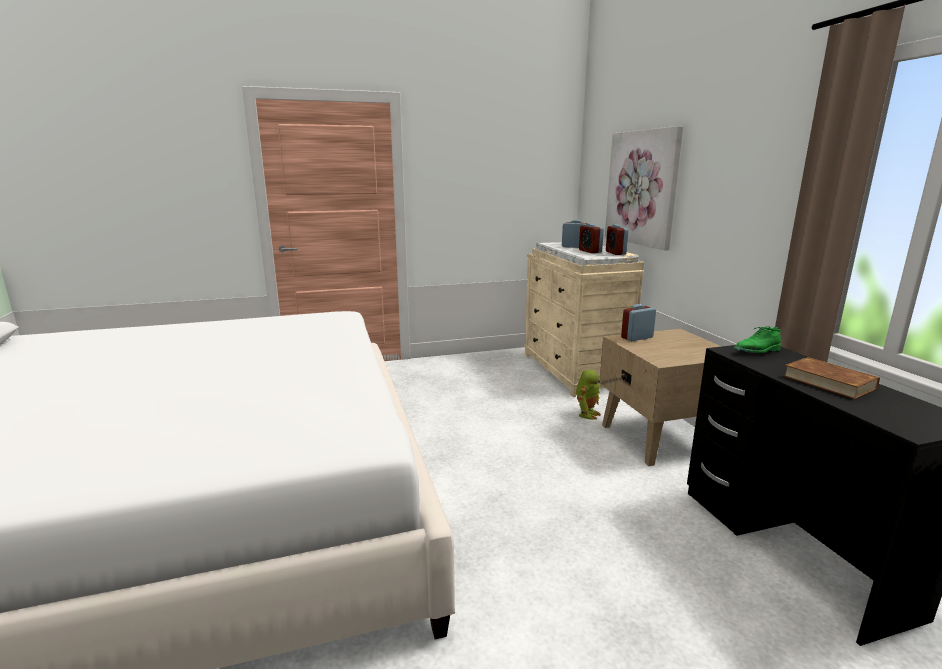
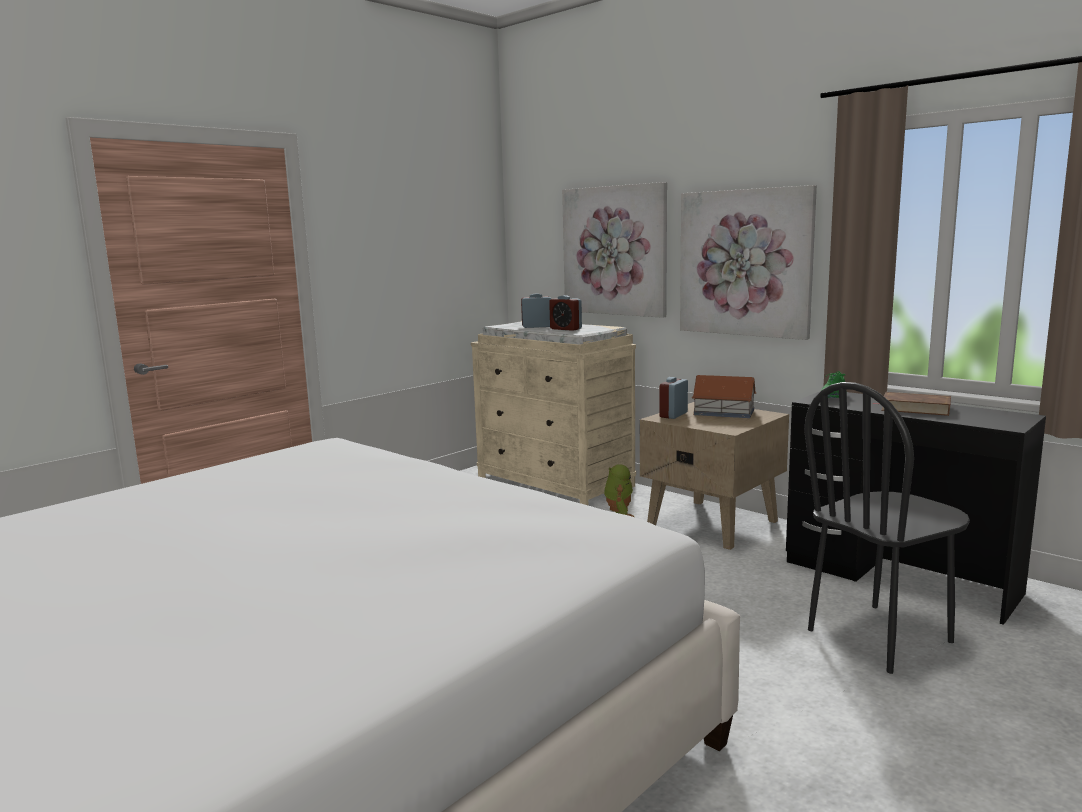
camera: 30 degrees left, 5 degrees down
alarm clock [606,224,629,255] -> none
none -> picture [680,185,817,340]
none -> toy house [692,375,756,418]
none -> black chair [804,382,970,674]

